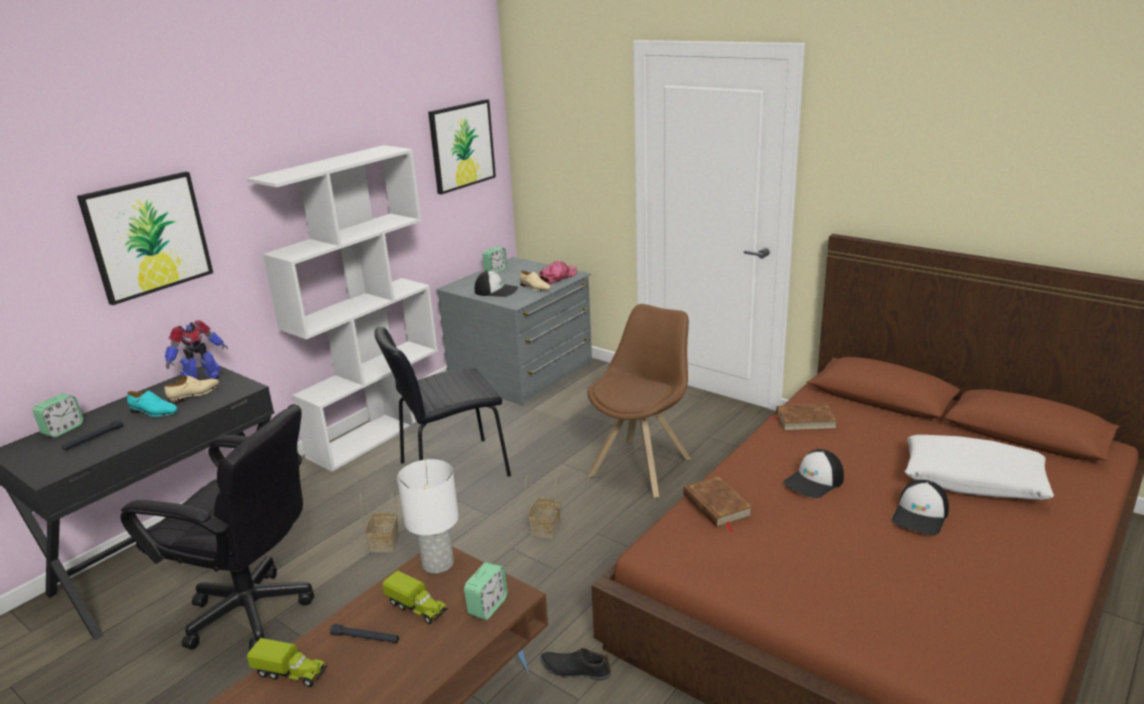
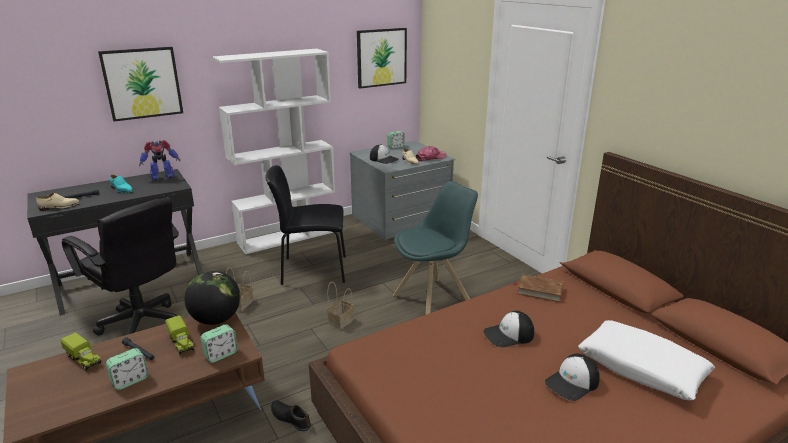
camera: 20 degrees right, 0 degrees up
alarm clock [33,394,84,437] -> alarm clock moved to [106,348,149,390]
beige shoe [164,376,219,404] -> beige shoe moved to [36,193,79,211]
white table lamp [397,459,459,574] -> globe [184,271,241,325]
brown chair [588,304,691,498] -> turquoise chair [393,181,478,314]
brown book [683,476,753,532] -> none

